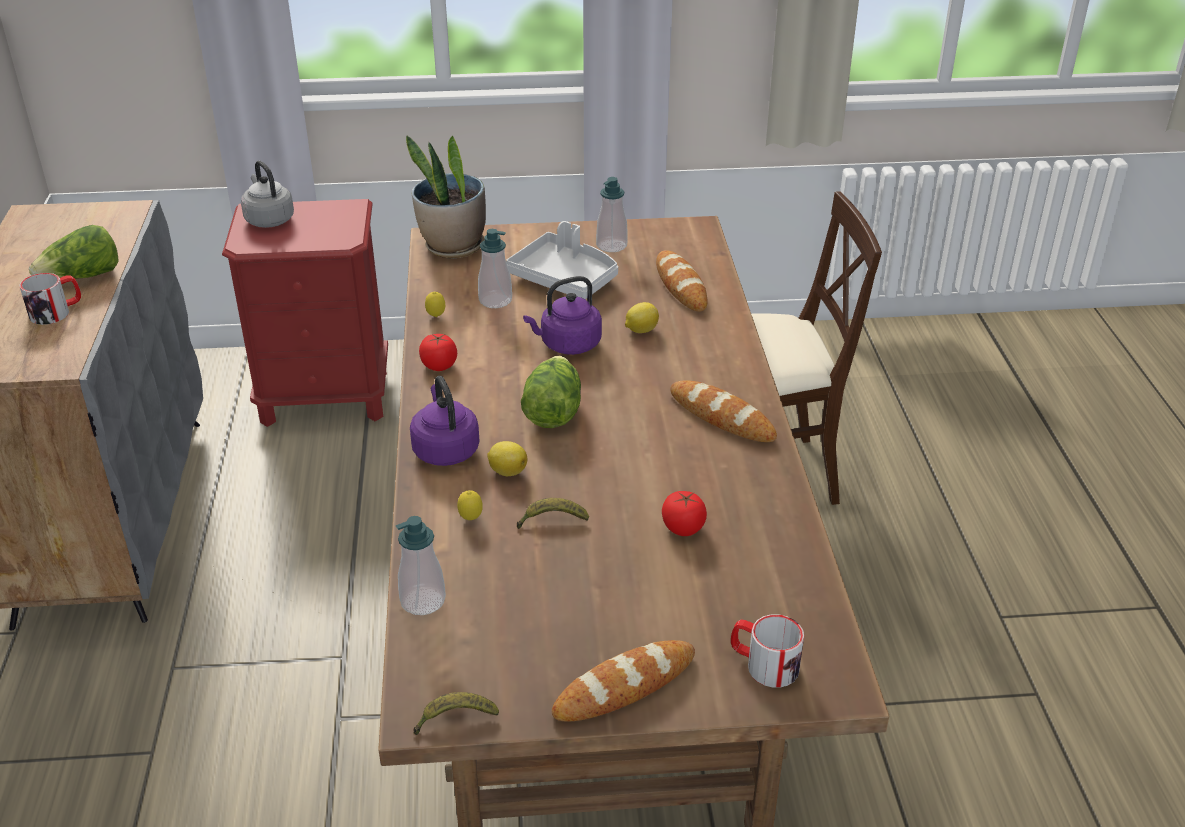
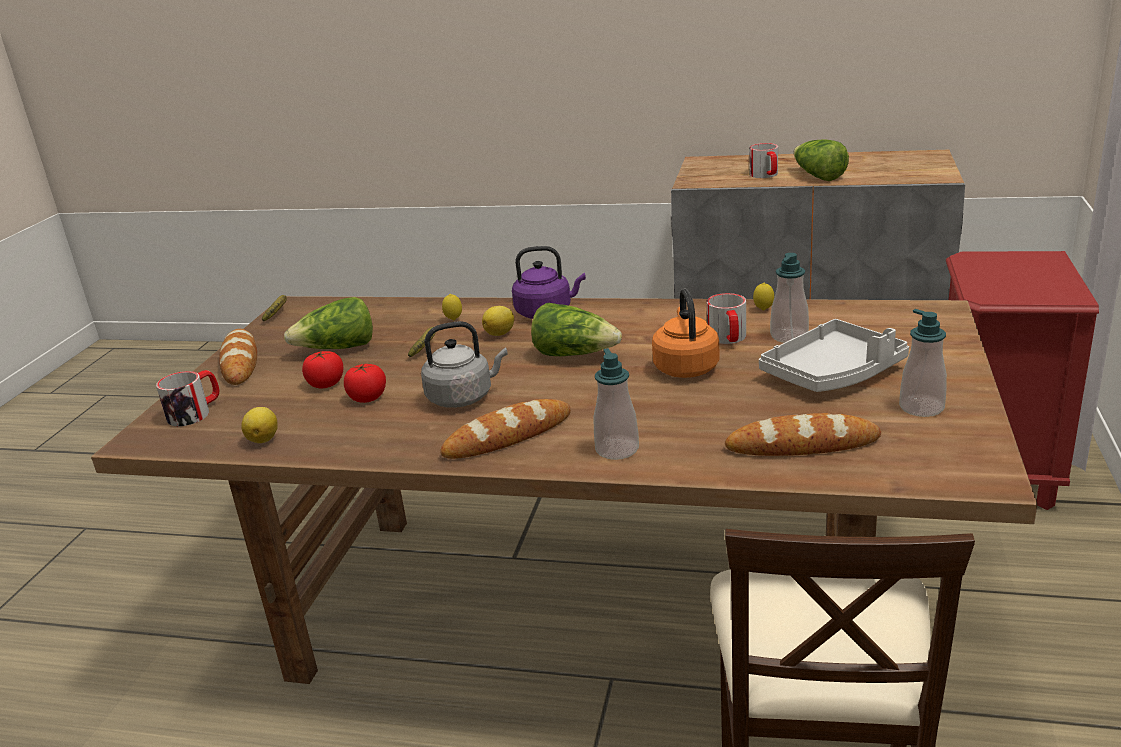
camera: 110 degrees right, 10 degrees down
grey kettle [241,161,294,228] -> grey kettle moved to [421,321,508,408]
soap dispenser [396,516,446,615] -> soap dispenser moved to [594,348,639,460]
potted plant [406,135,486,258] -> none
tomato [419,334,457,371] -> tomato moved to [302,351,343,388]
purple kettle [523,276,602,355] -> orange kettle [652,289,720,378]
lemon [625,302,659,333] -> lemon moved to [241,407,278,443]
none -> lettuce [284,297,373,349]
none -> mug [707,293,746,344]

